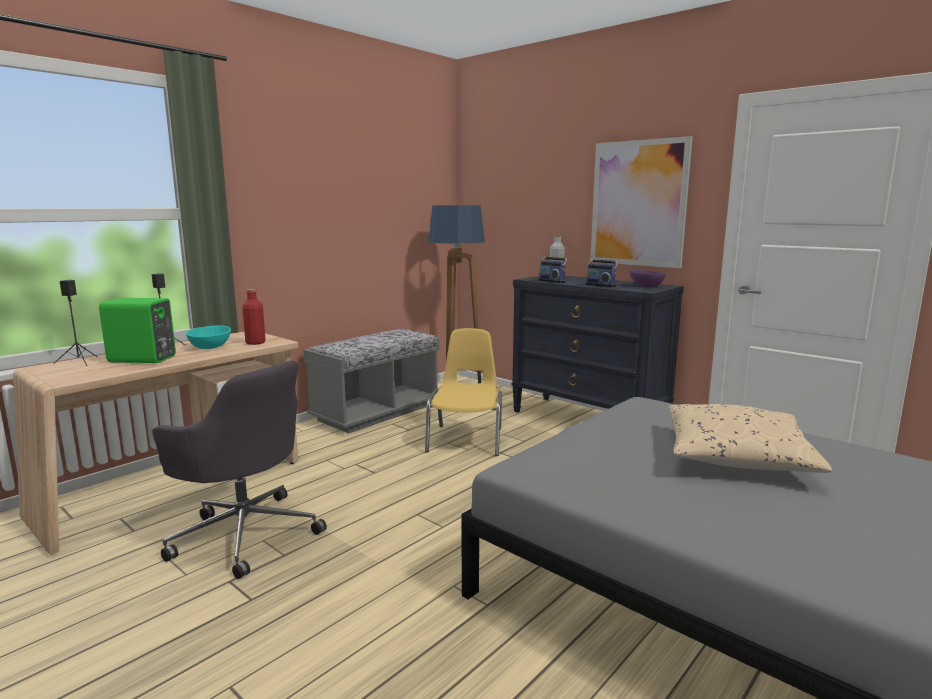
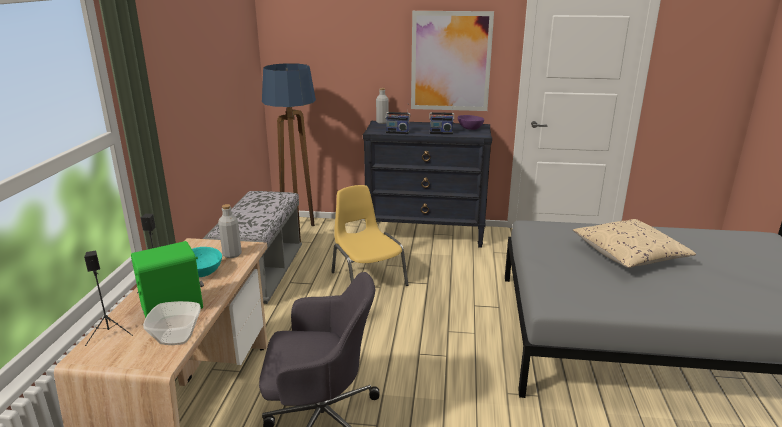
camera: 35 degrees left, 10 degrees up
red bottle [242,289,266,345] -> grey bottle [218,204,242,258]
none -> bowl [143,301,201,345]

